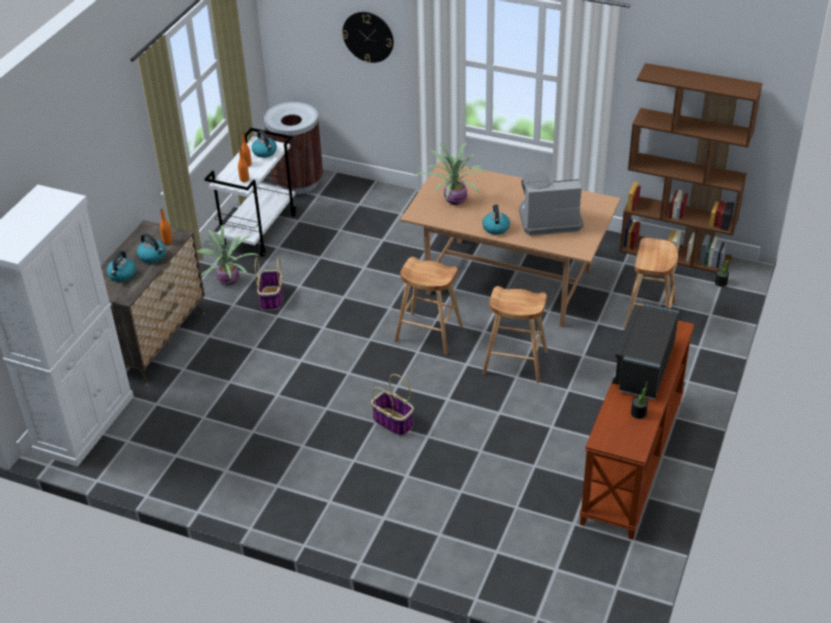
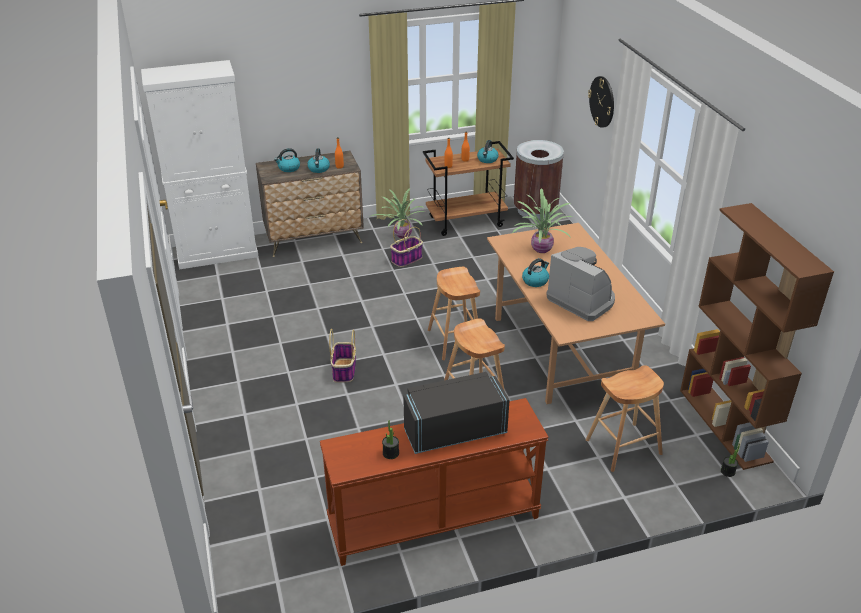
camera: 50 degrees right, 5 degrees down
white cart [204,128,297,257] -> brown cart [423,141,514,236]

